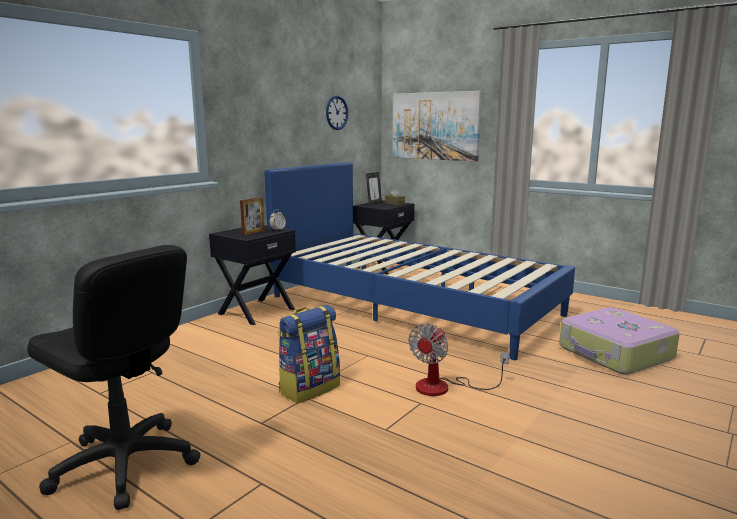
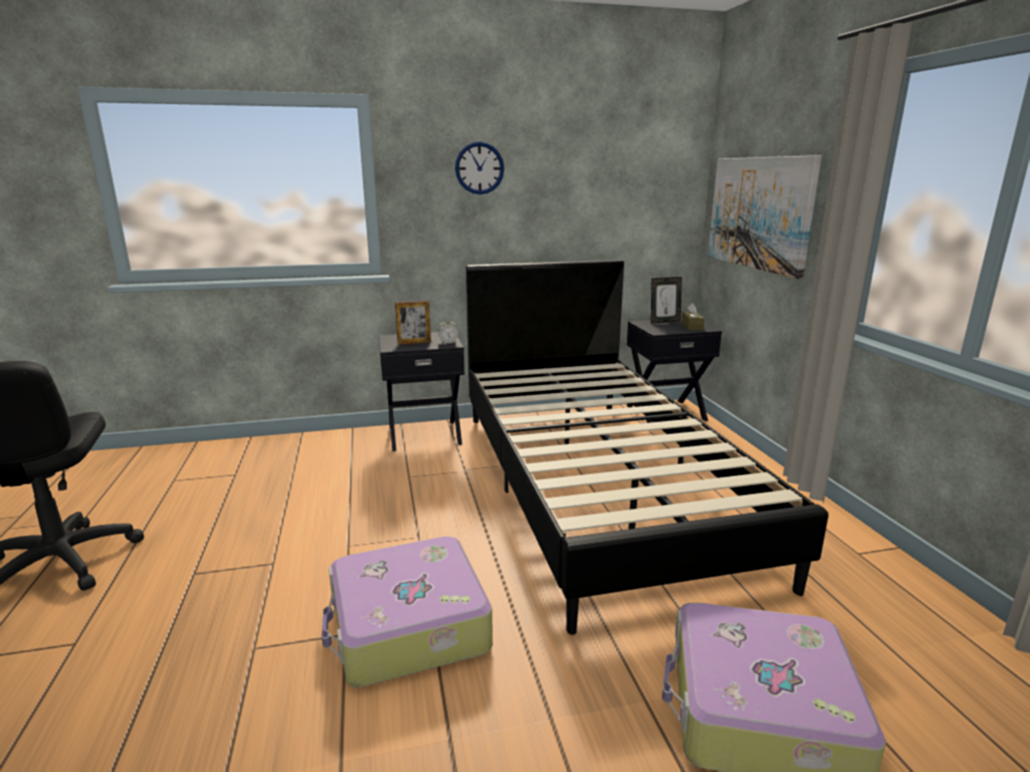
camera: 40 degrees right, 5 degrees up
blue bed [265,162,575,360] -> black bed [466,260,829,635]
backpack [278,305,340,403] -> none
wall clock [326,96,348,130] -> wall clock moved to [455,142,504,195]
fan [409,323,509,396] -> suitcase [321,536,493,688]

